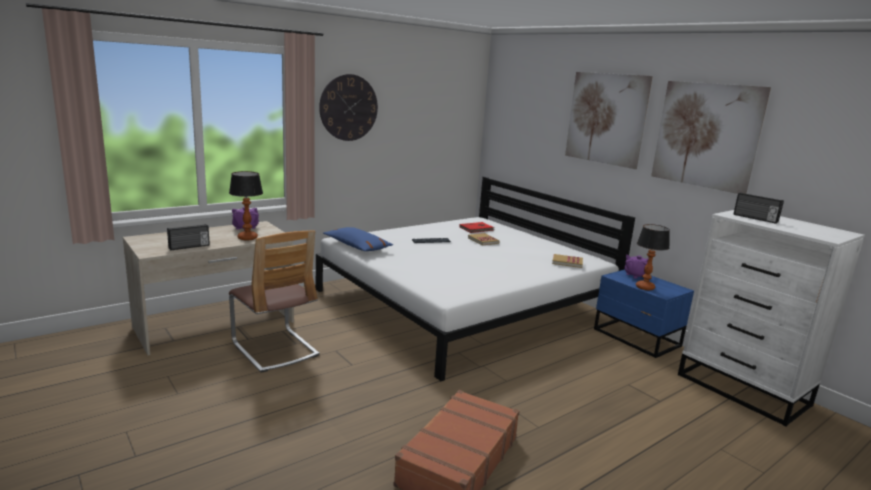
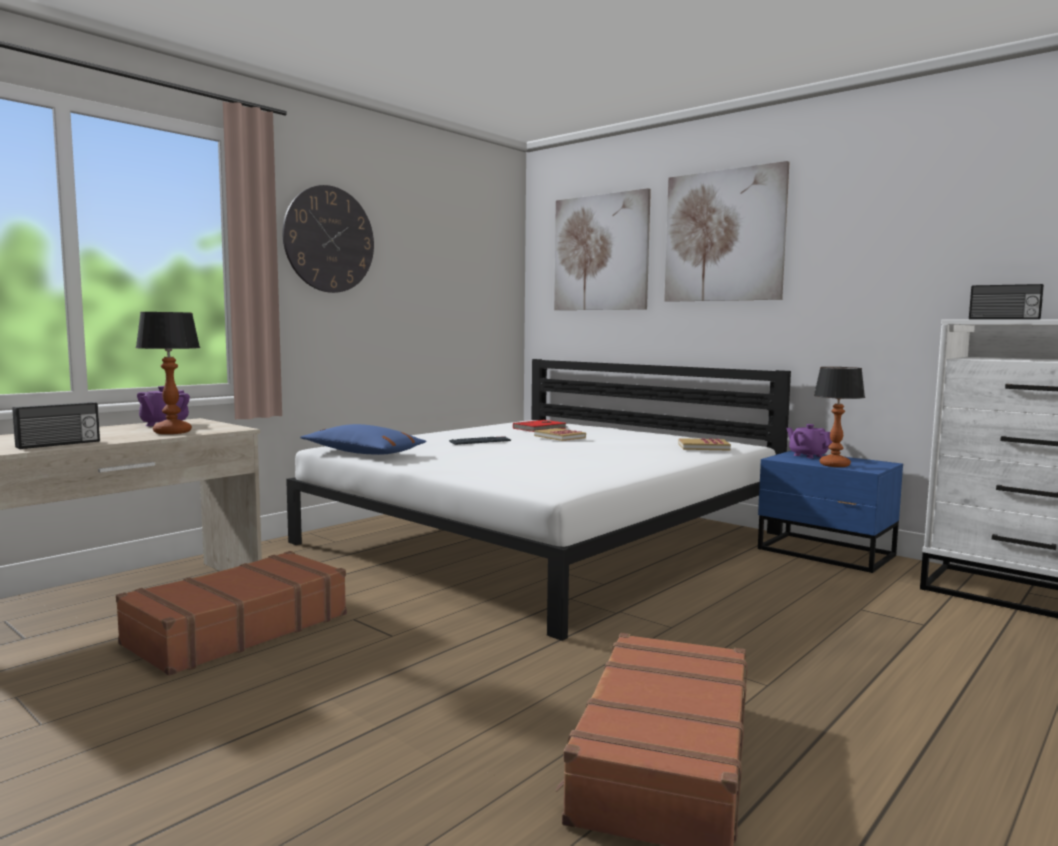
camera: 10 degrees left, 10 degrees down
chair [229,231,320,373] -> brown suitcase [116,551,347,676]
picture [651,81,771,194] -> picture moved to [554,188,651,310]

